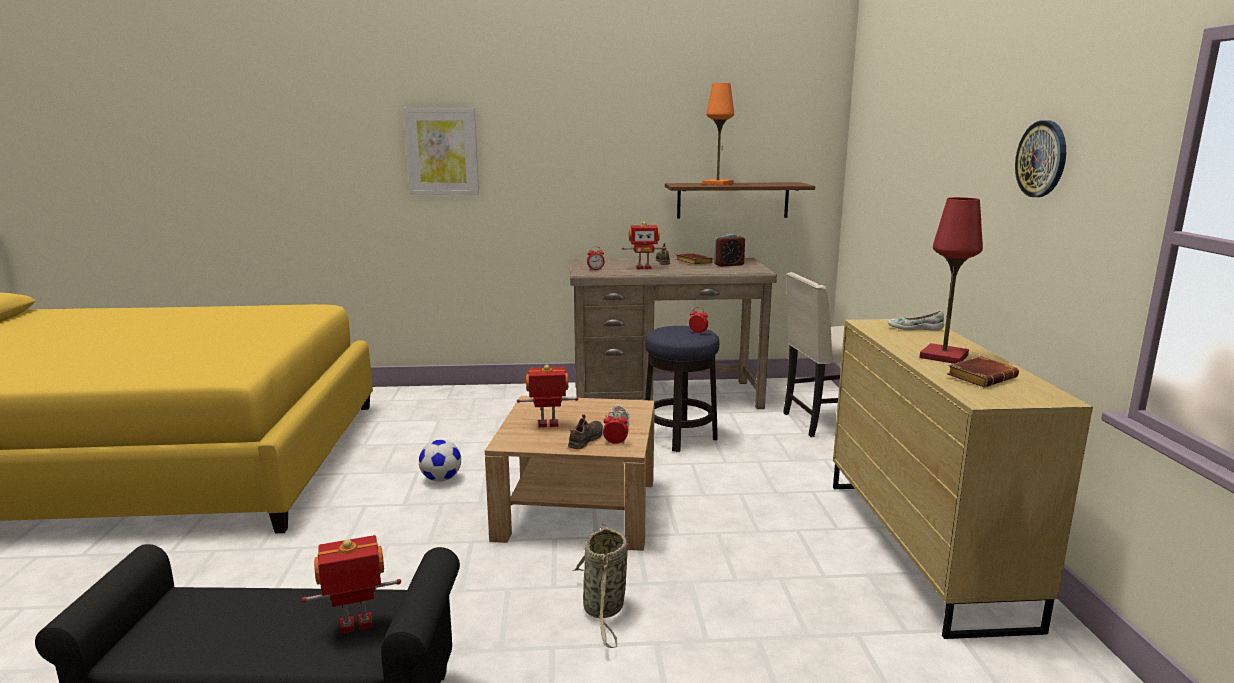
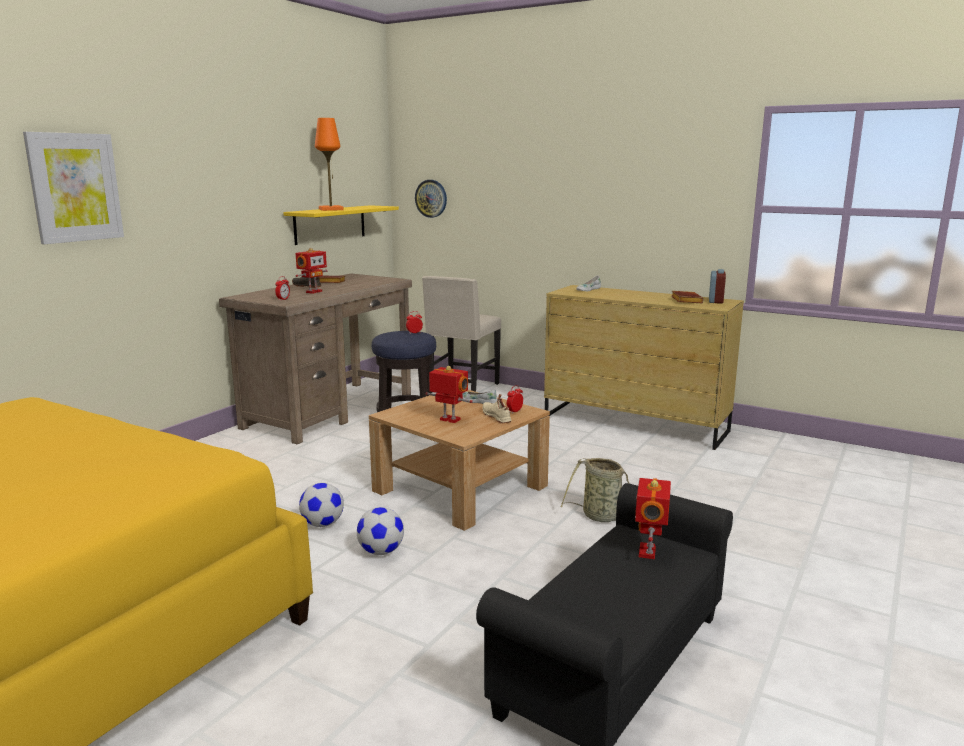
camera: 55 degrees left, 0 degrees up
toy robot [517,365,578,427] -> toy robot turned 90 degrees clockwise [426,366,473,423]
black shoe [568,414,603,449] -> beige shoe [482,394,511,423]
brown shelf [665,182,815,219] -> yellow shelf [283,205,399,245]
alarm clock [714,234,745,267] -> alarm clock moved to [709,269,726,304]
red table lamp [920,197,983,364] -> none
wall clock [1015,121,1066,197] -> wall clock moved to [415,180,447,218]
none -> football [357,507,404,555]

